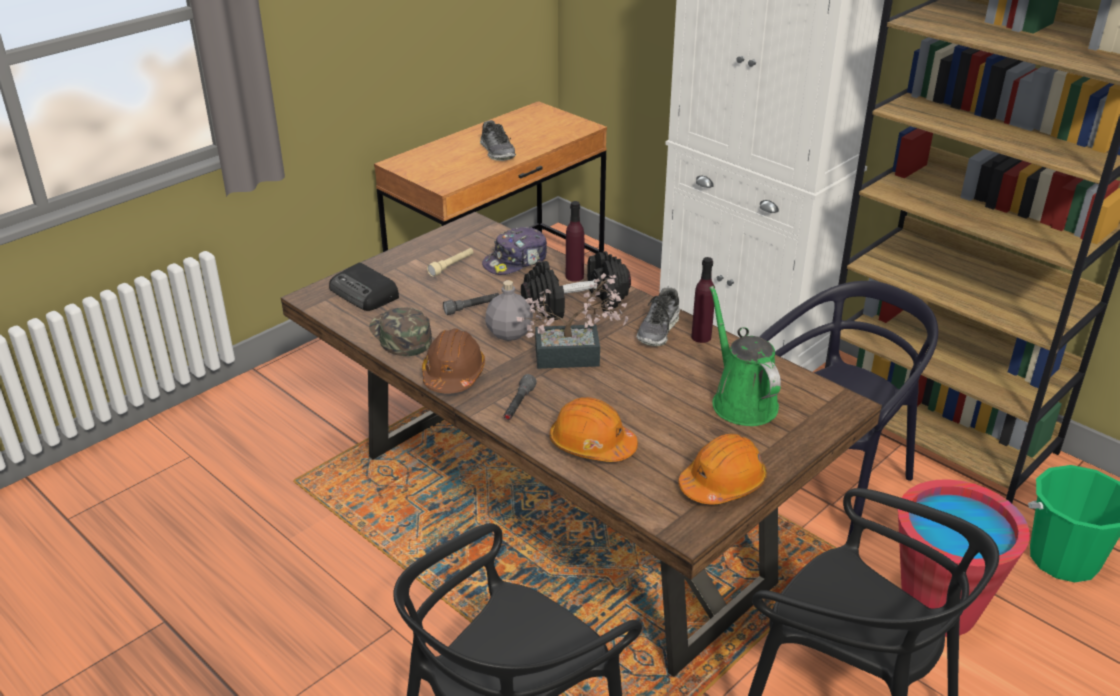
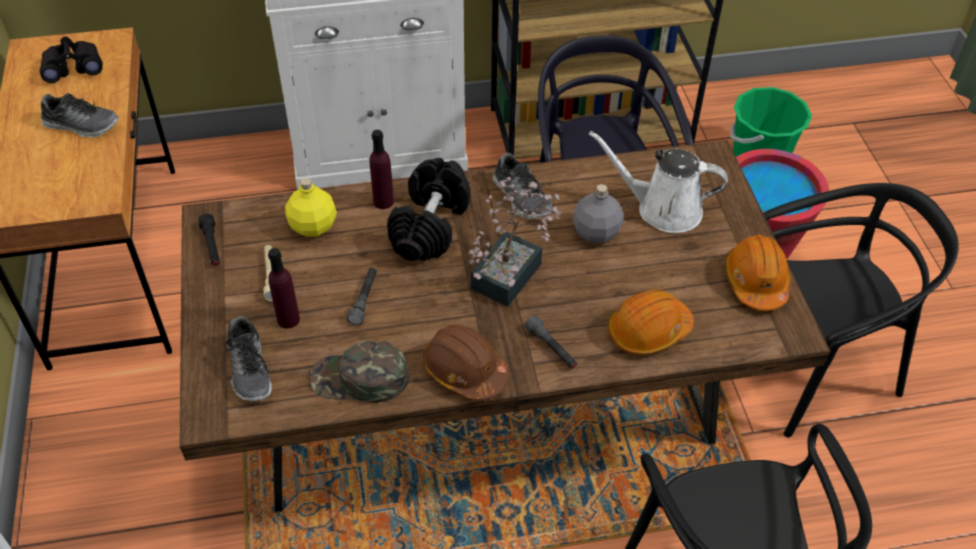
camera: 55 degrees left, 15 degrees up
radio [329,263,399,311] -> shoe [225,316,271,401]
cap [482,227,547,275] -> yellow bottle [285,178,337,237]
grey bottle [485,280,533,341] -> grey bottle moved to [572,184,624,243]
purple bottle [691,257,715,343] -> purple bottle moved to [268,248,300,329]
green watering can [710,286,781,426] -> white watering can [589,131,728,233]
none -> black binoculars [40,37,103,83]
none -> black flashlight [198,214,220,266]

